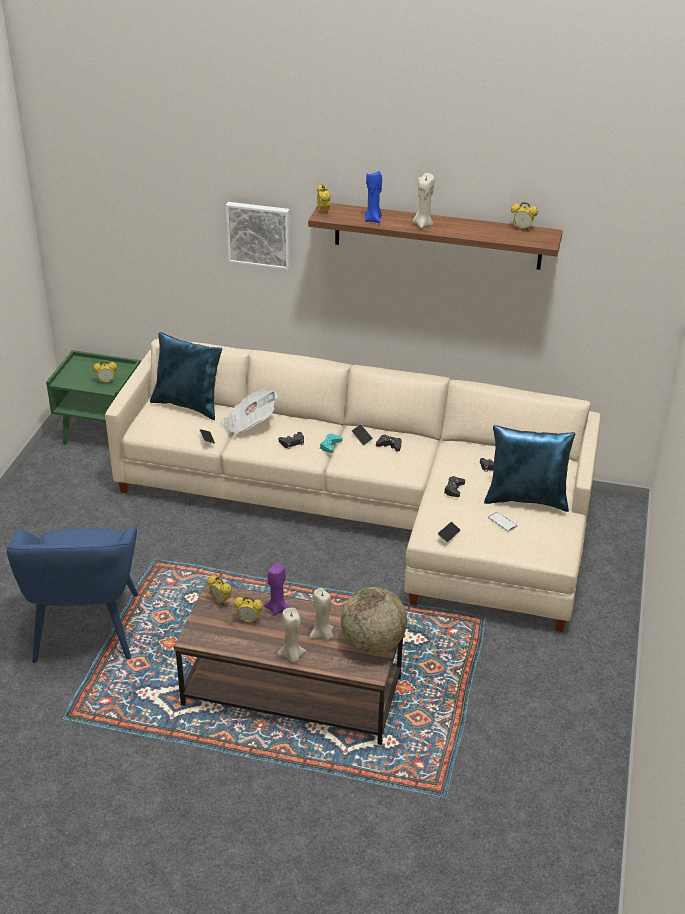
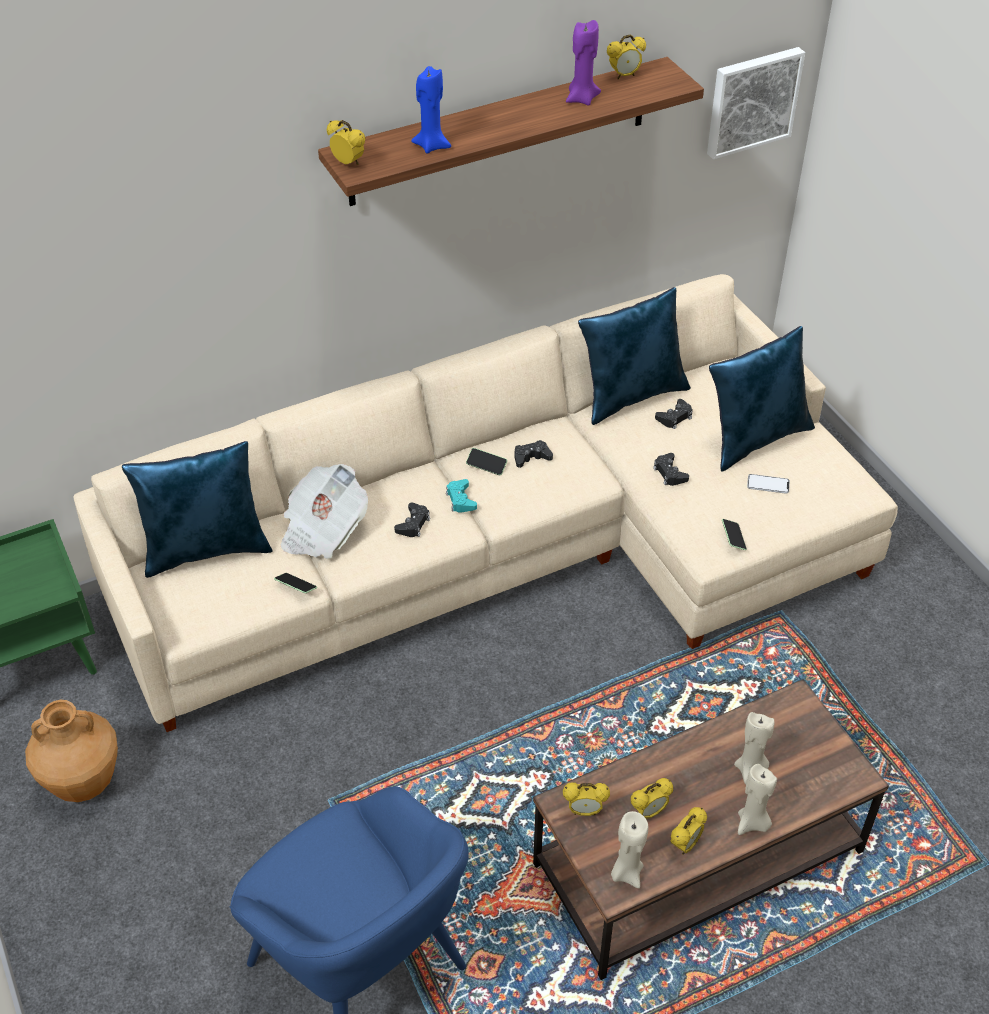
camera: 40 degrees left, 10 degrees up
alarm clock [93,361,117,383] -> alarm clock moved to [670,807,707,855]
picture [226,202,290,270] -> picture moved to [707,47,805,159]
purple candle [264,563,289,615] -> purple candle moved to [566,20,601,105]
globe [341,587,407,654] -> none
beige candle [413,173,434,228] -> beige candle moved to [611,811,648,888]
none -> brown vase [25,700,118,802]
none -> blue pillow [578,287,691,425]

